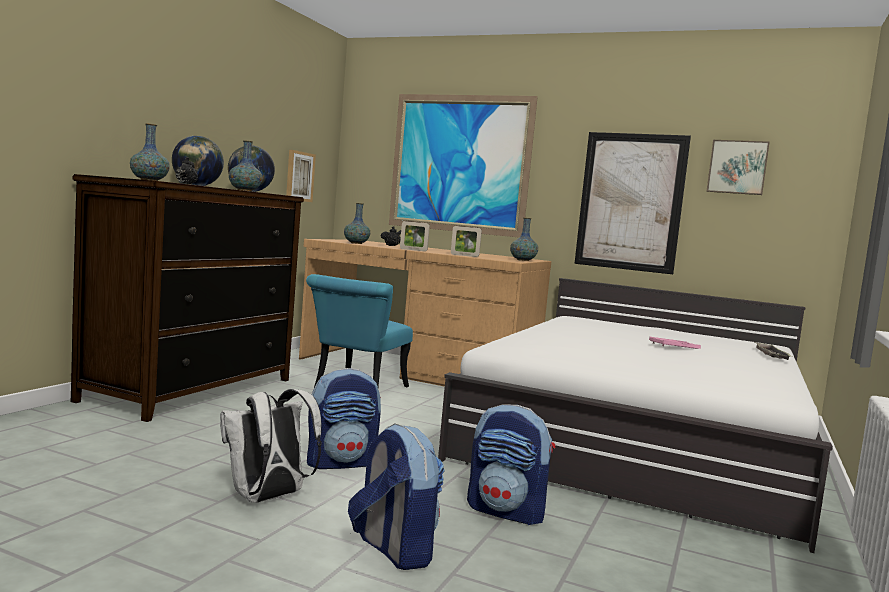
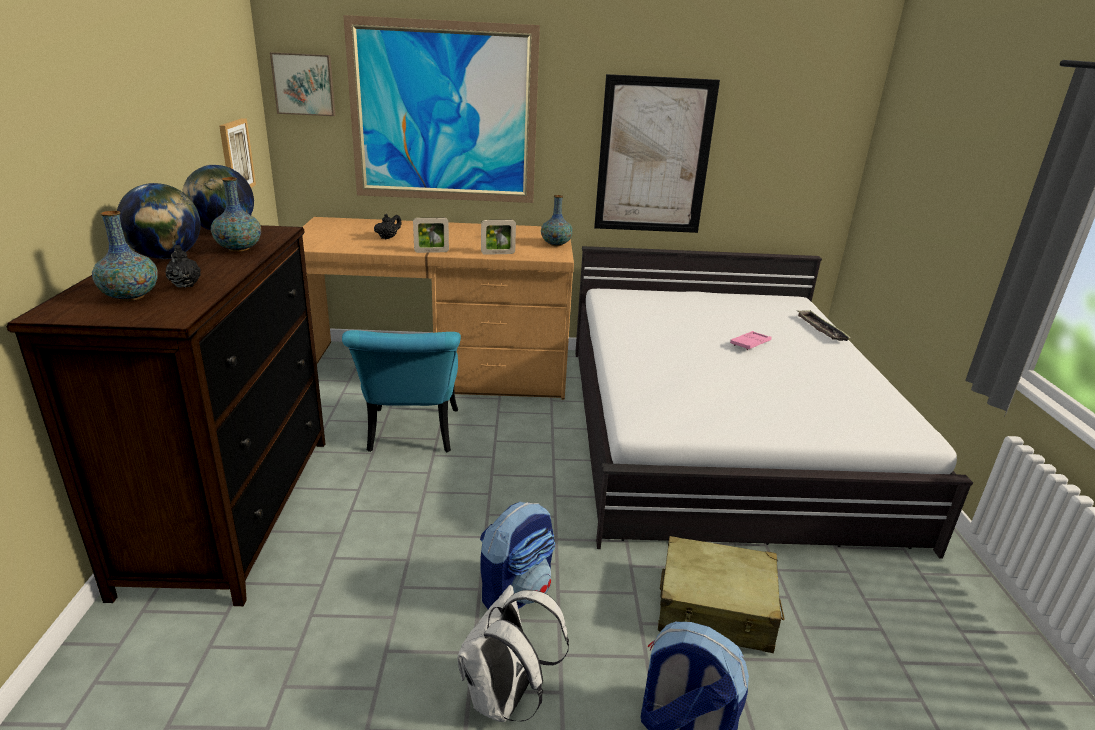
camera: 25 degrees left, 20 degrees up
vase [344,203,370,244] -> none
backpack [467,404,555,525] -> beige suitcase [658,536,785,653]
picture [707,140,770,195] -> picture moved to [270,52,336,116]

